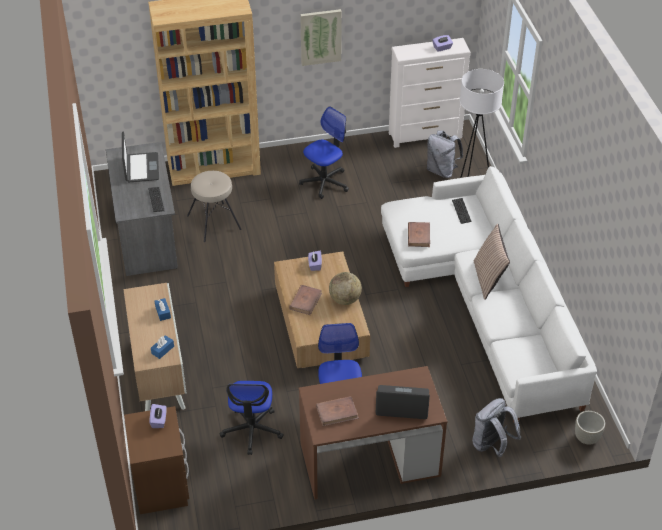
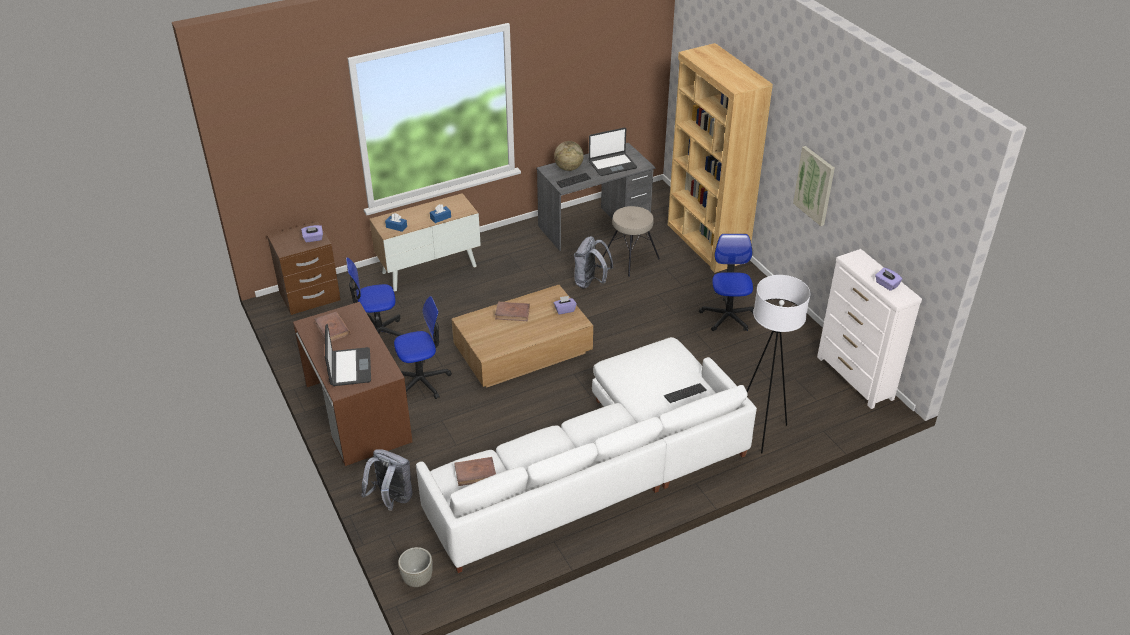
camera: 75 degrees right, 5 degrees down
office chair [299,107,349,199] -> office chair turned 120 degrees counterclockwise [699,234,754,331]
globe [329,272,362,305] -> globe moved to [554,141,584,171]
brown book [408,222,430,247] -> brown book moved to [454,457,496,486]
grey backpack [427,131,463,178] -> grey backpack moved to [574,236,613,288]
pillow [474,223,510,300] -> none

